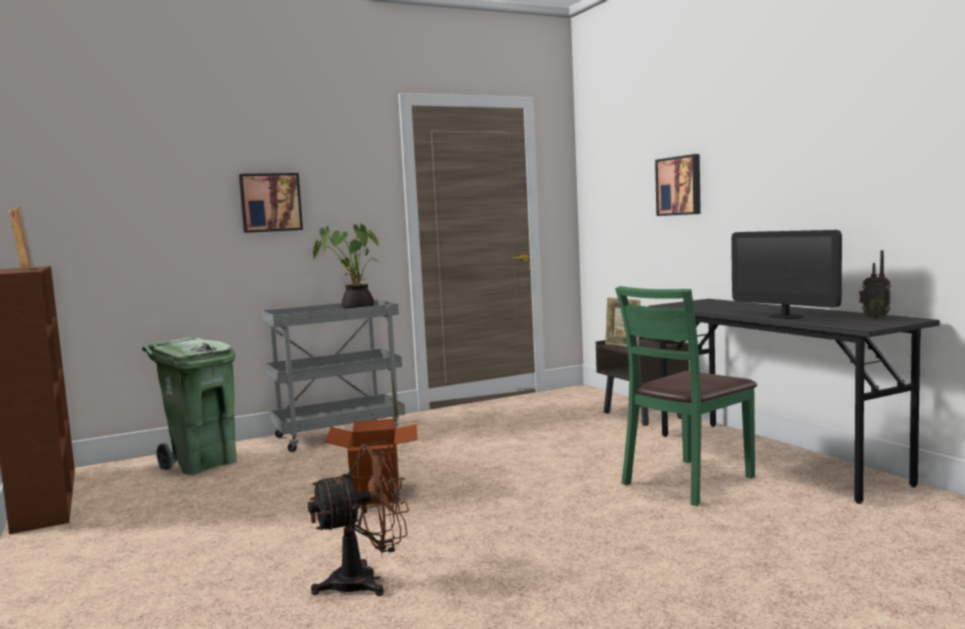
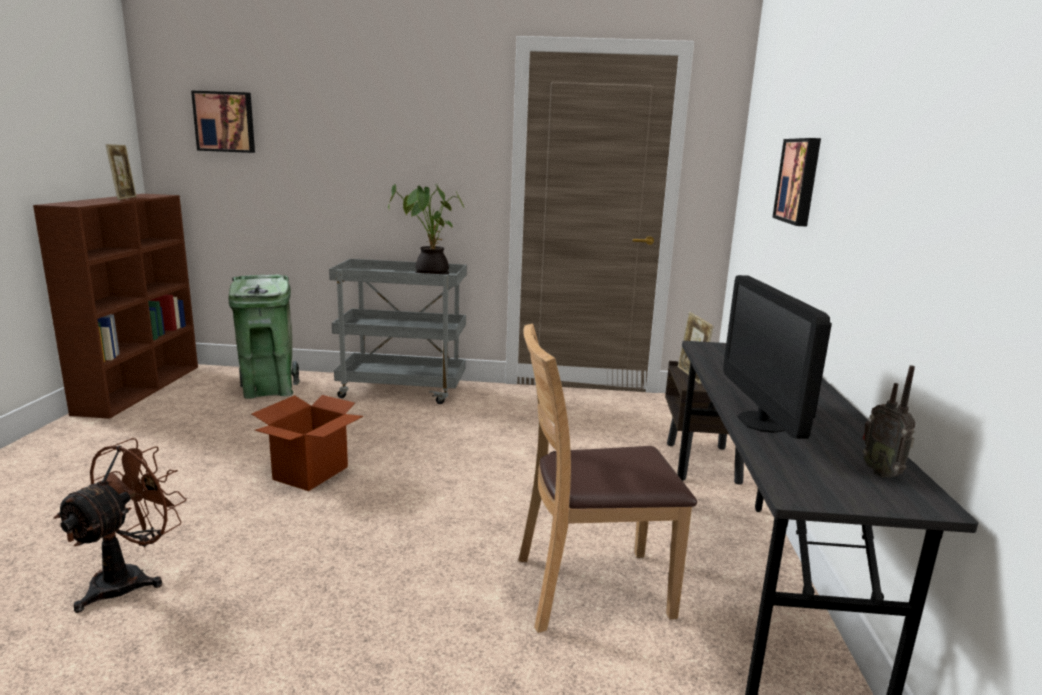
camera: 30 degrees right, 10 degrees up
picture [239,173,303,233] -> picture moved to [191,91,255,153]
brown fan [308,441,409,596] -> brown fan turned 75 degrees counterclockwise [54,438,186,613]
green chair [615,286,757,506] -> brown chair [518,323,697,633]

